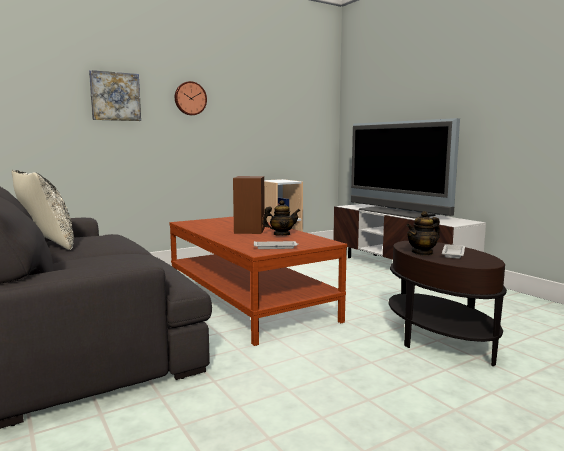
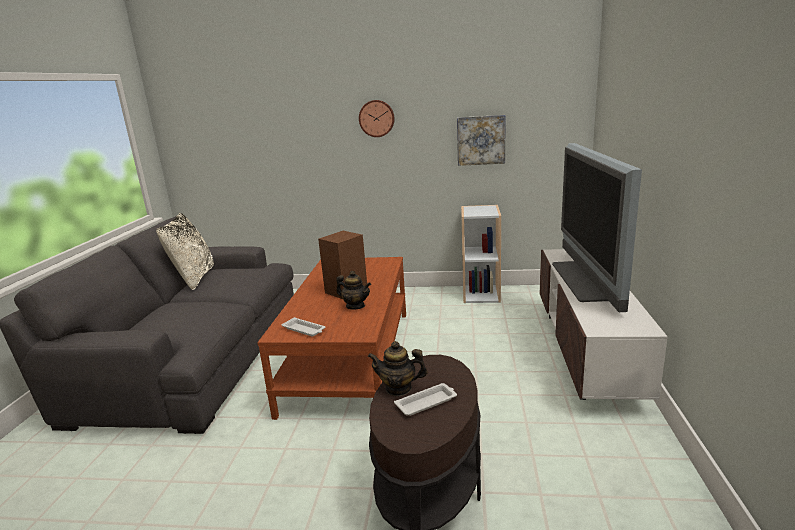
camera: 40 degrees right, 10 degrees up
picture [89,70,141,121] -> picture moved to [457,115,506,166]

